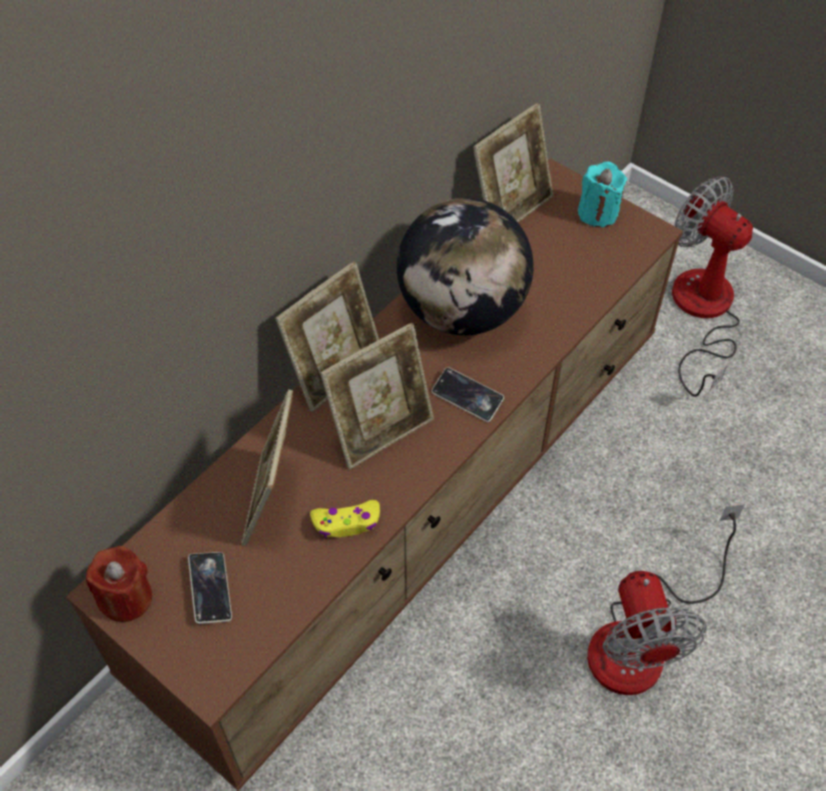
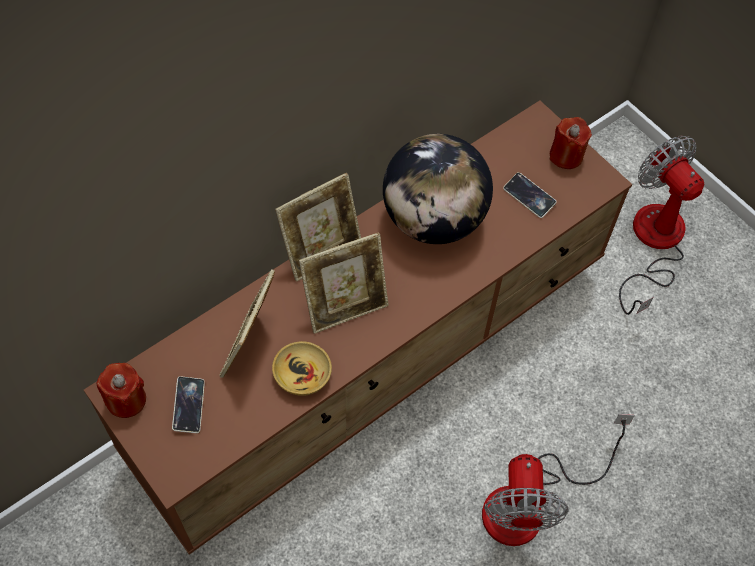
camera: 10 degrees right, 5 degrees up
yellow game controller [310,500,380,538] -> beige bowl [272,341,332,396]
phone [432,367,504,422] -> phone moved to [503,172,557,218]
picture frame [473,103,553,222] -> none
turquoise candle [578,162,627,227] -> red candle [549,117,592,169]

